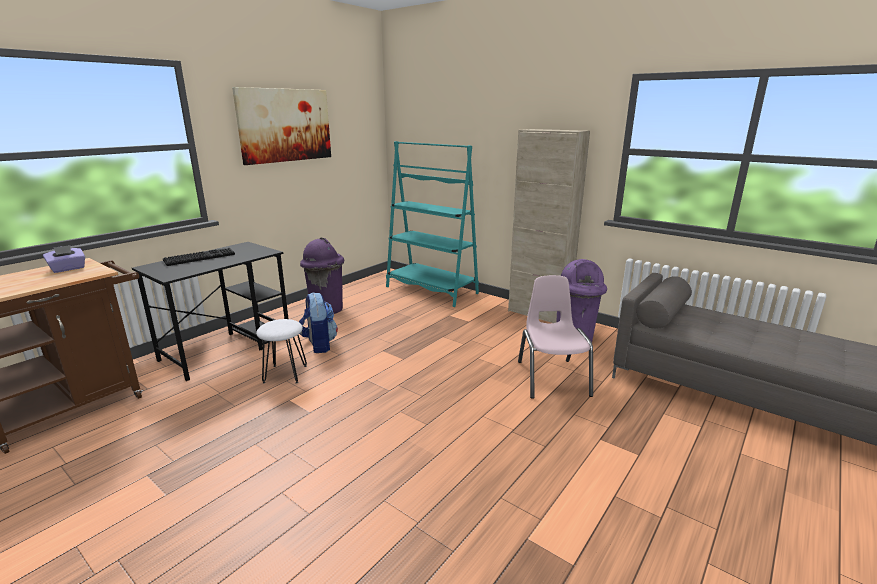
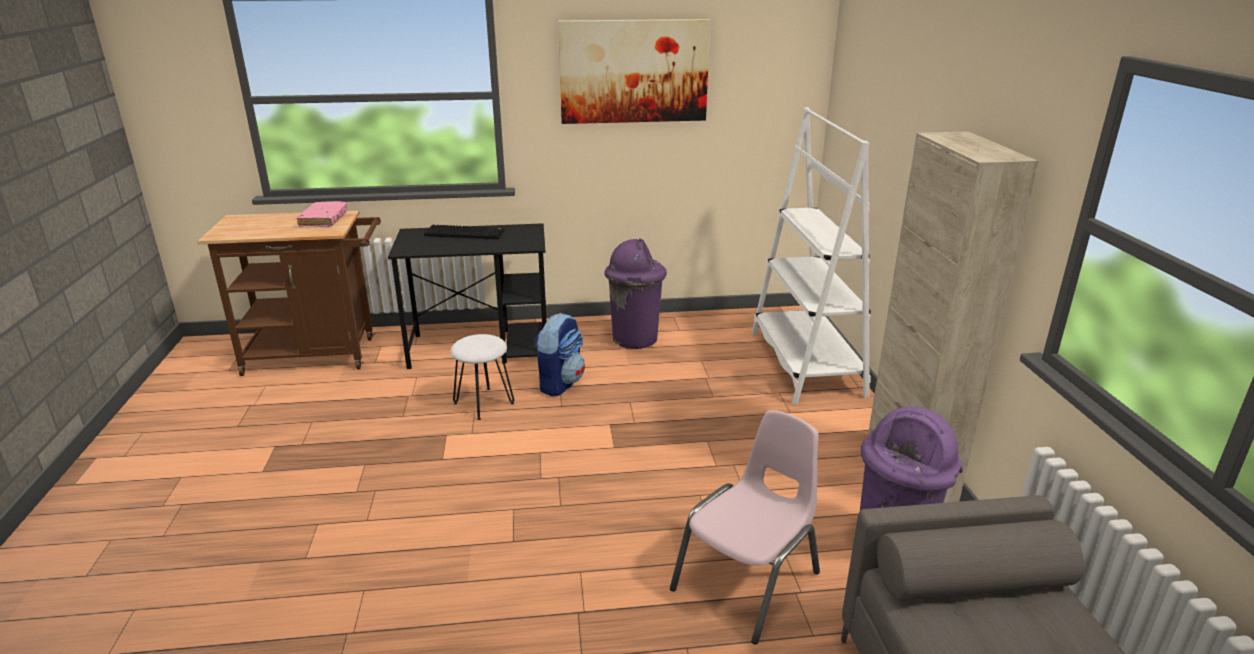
camera: 45 degrees right, 5 degrees up
purple tissue box [43,245,85,273] -> pink book [297,201,348,227]
turquoise bookcase [386,141,479,307] -> white bookcase [752,107,871,404]

